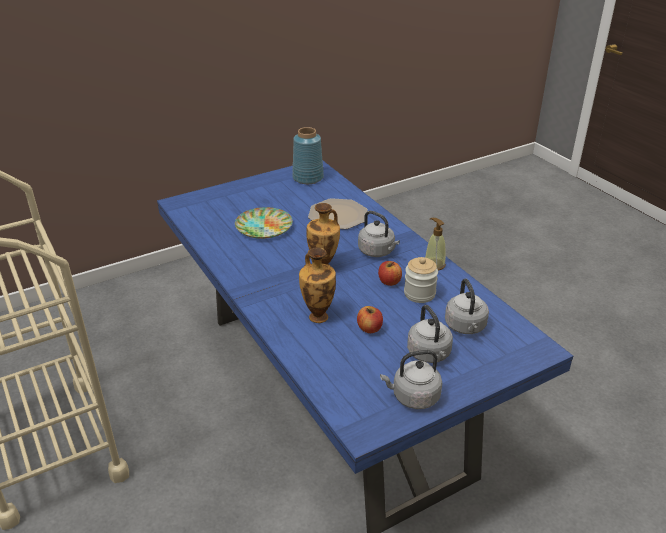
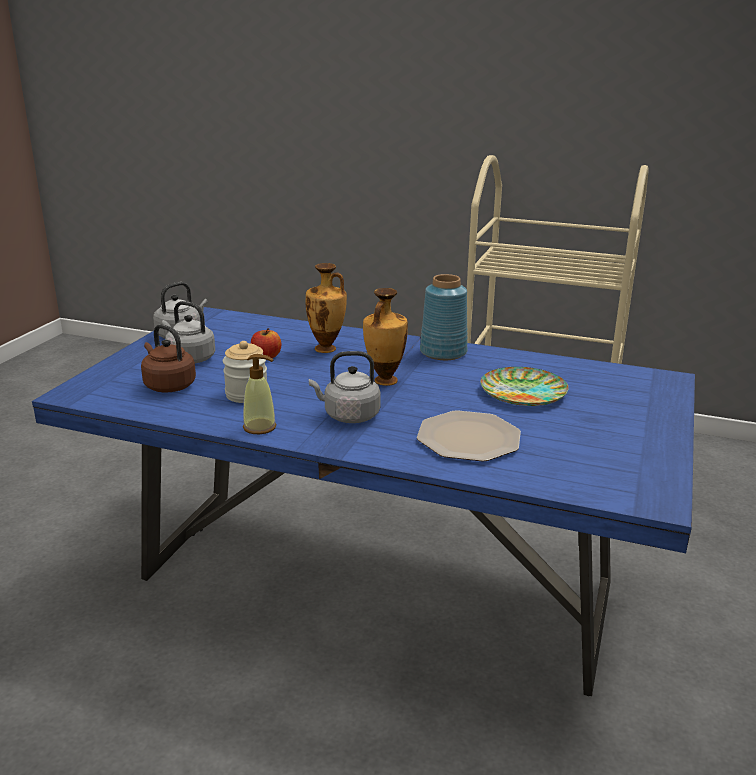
camera: 140 degrees right, 10 degrees down
blue vase [292,127,324,184] -> blue vase moved to [420,274,468,360]
apple [378,261,402,286] -> none
grey kettle [445,279,489,334] -> brown kettle [141,324,196,392]

